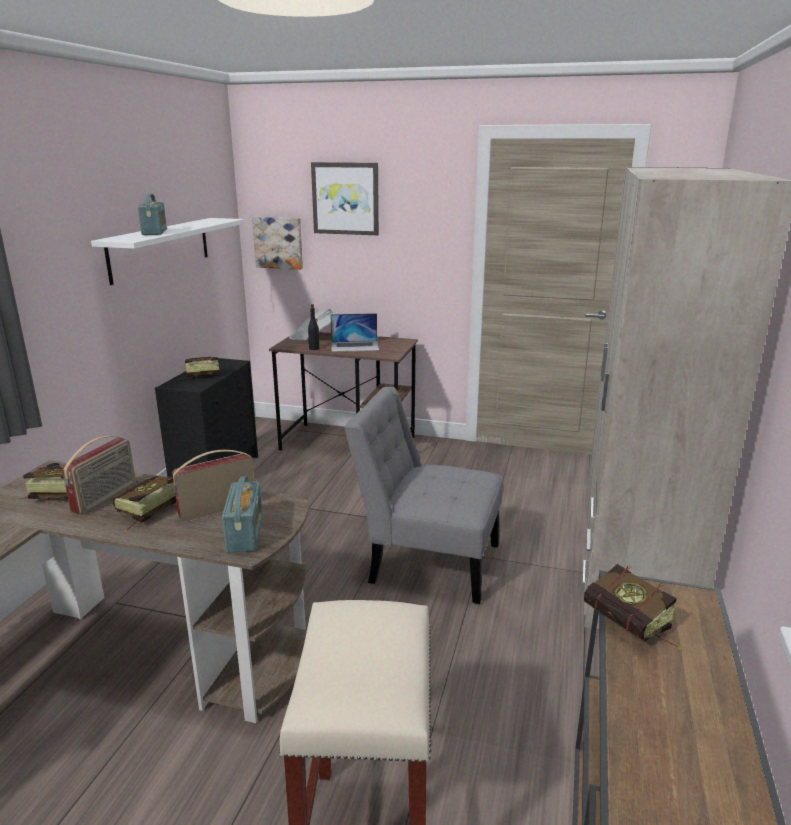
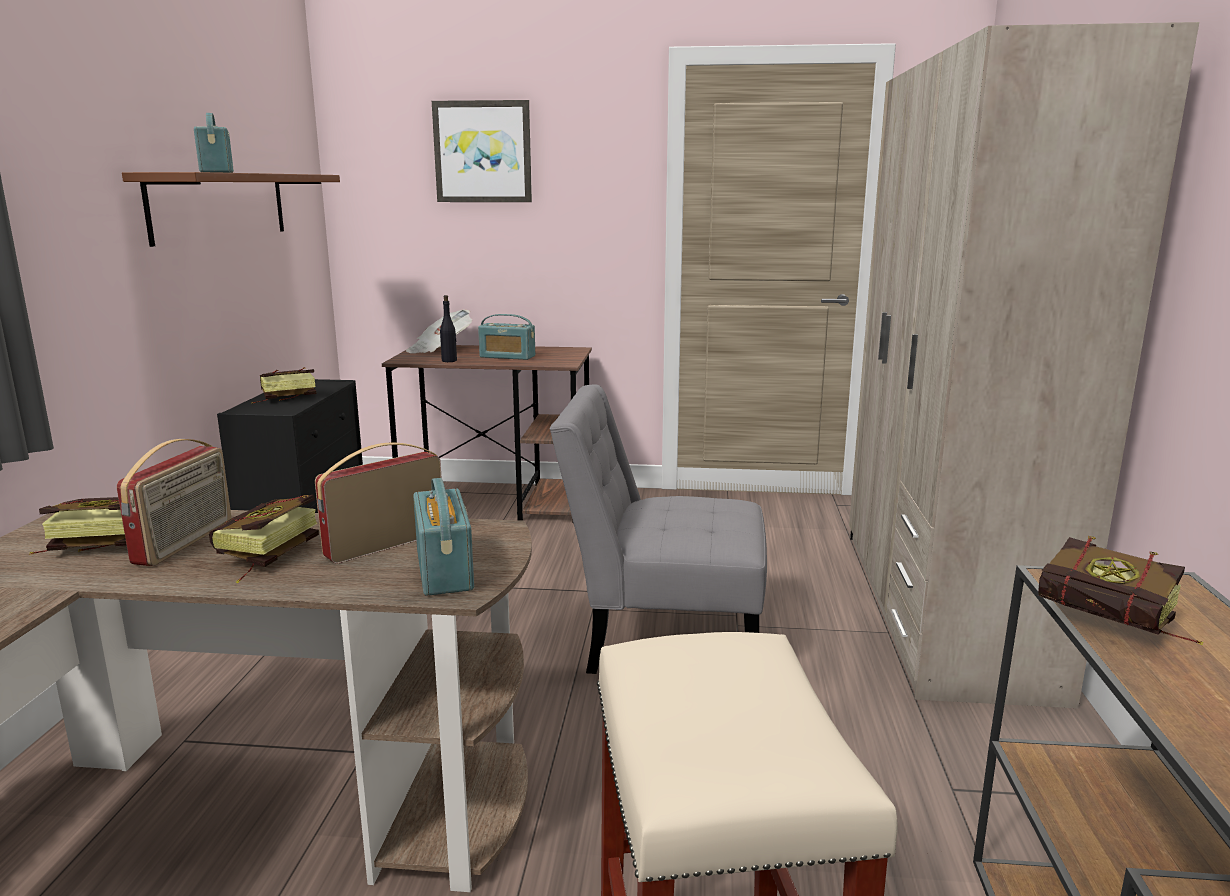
camera: 10 degrees left, 5 degrees down
white shelf [91,218,245,285] -> brown shelf [122,172,340,247]
picture [252,217,303,270] -> none
laptop [330,313,379,352] -> radio [478,314,535,360]

